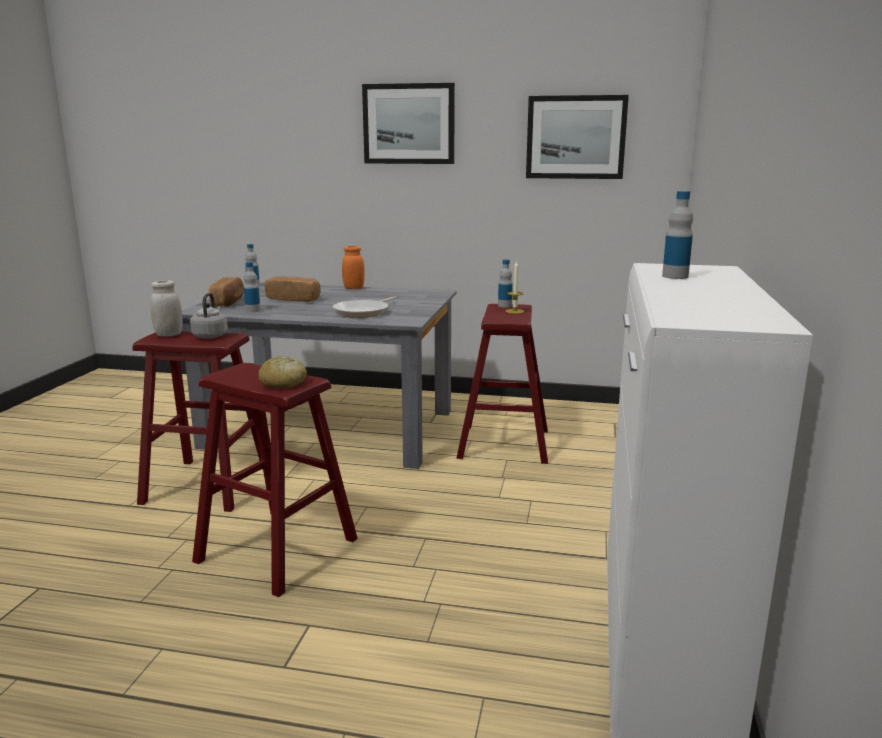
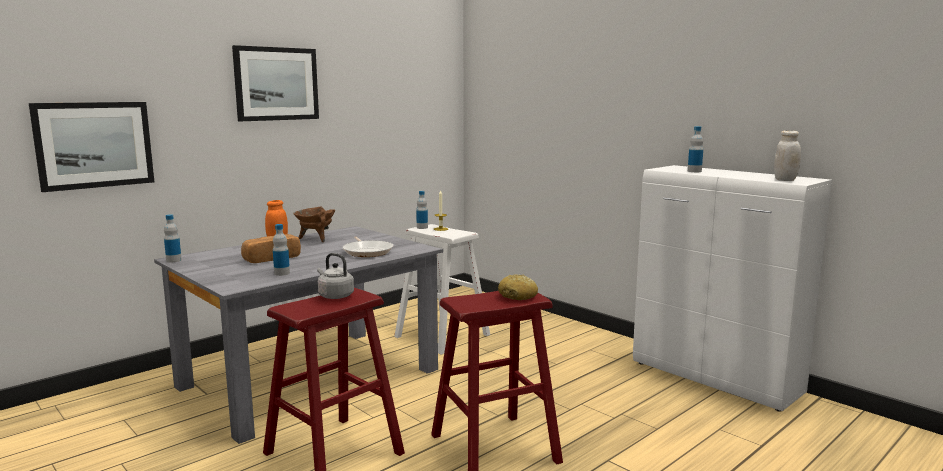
camera: 55 degrees left, 5 degrees down
white jar [150,280,183,337] -> white jar moved to [774,130,801,181]
bread [209,277,244,307] -> none
red stool [457,304,548,464] -> white stool [394,224,490,355]
picture [526,95,629,179] -> picture moved to [29,102,154,192]
none -> brown cooking pot [293,207,336,242]

